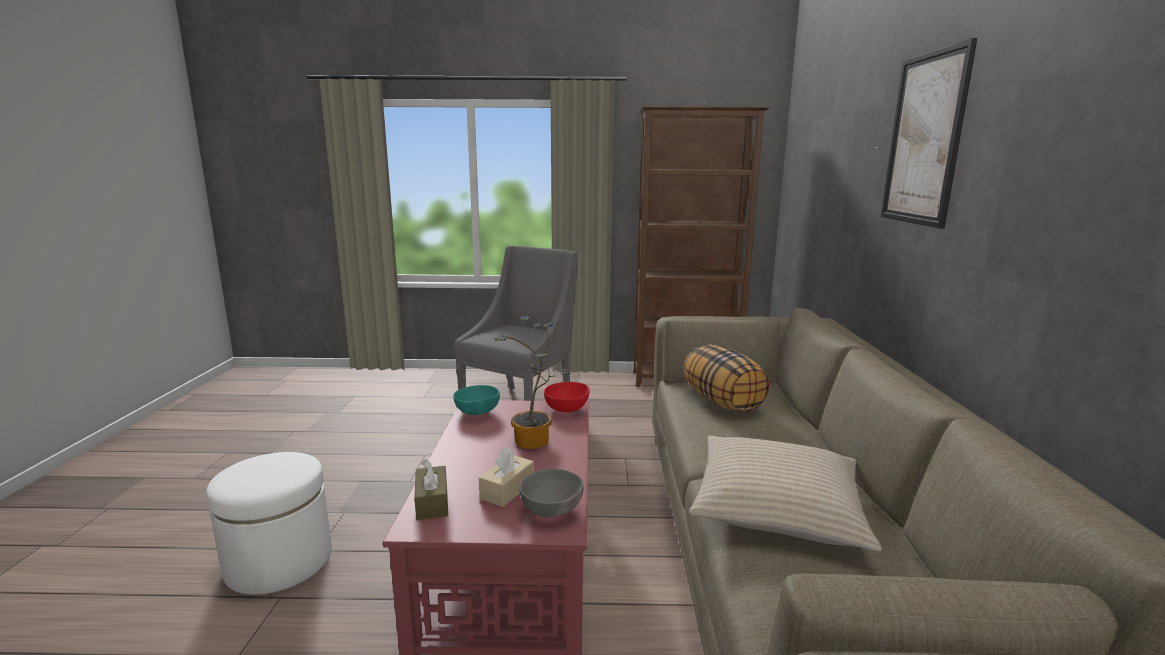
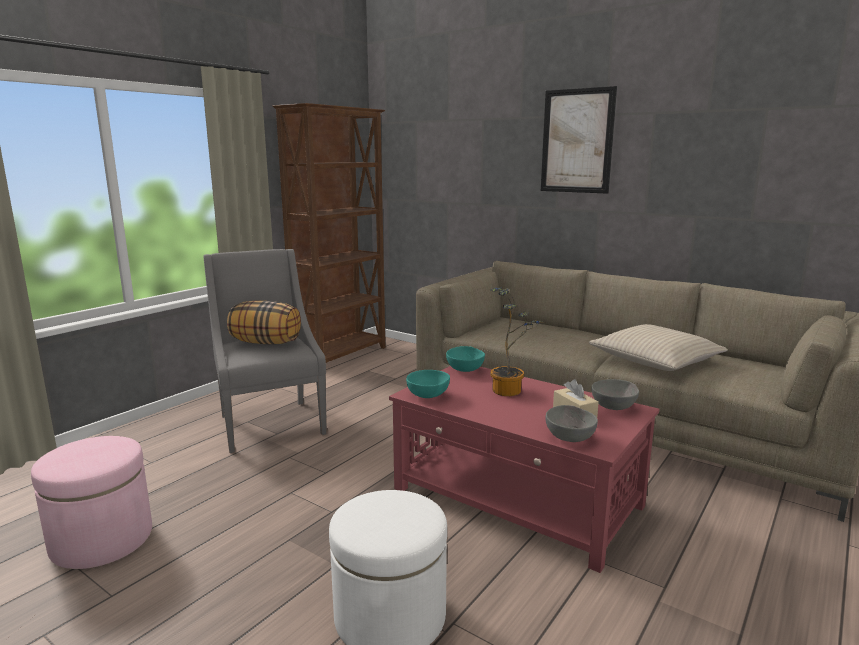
camera: 55 degrees left, 0 degrees up
brown tissue box [414,459,448,520] -> grey bowl [545,405,598,442]
red bowl [544,382,590,412] -> turquoise bowl [446,346,485,372]
pillow [683,344,769,412] -> pillow moved to [227,300,301,345]
none -> pink ottoman [31,436,152,569]

